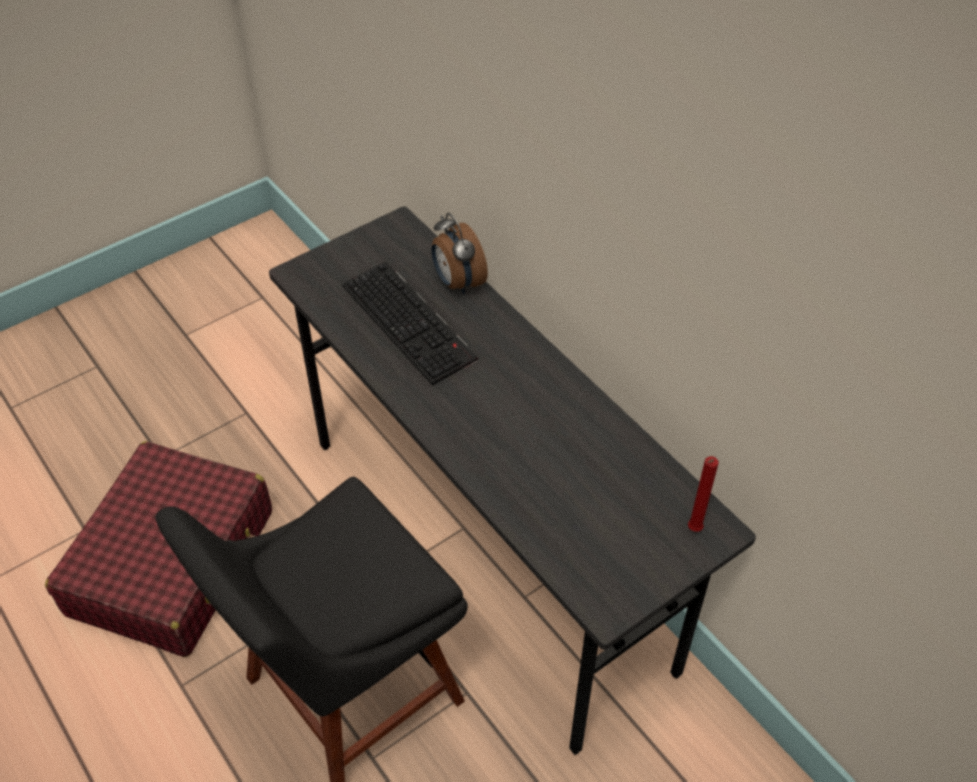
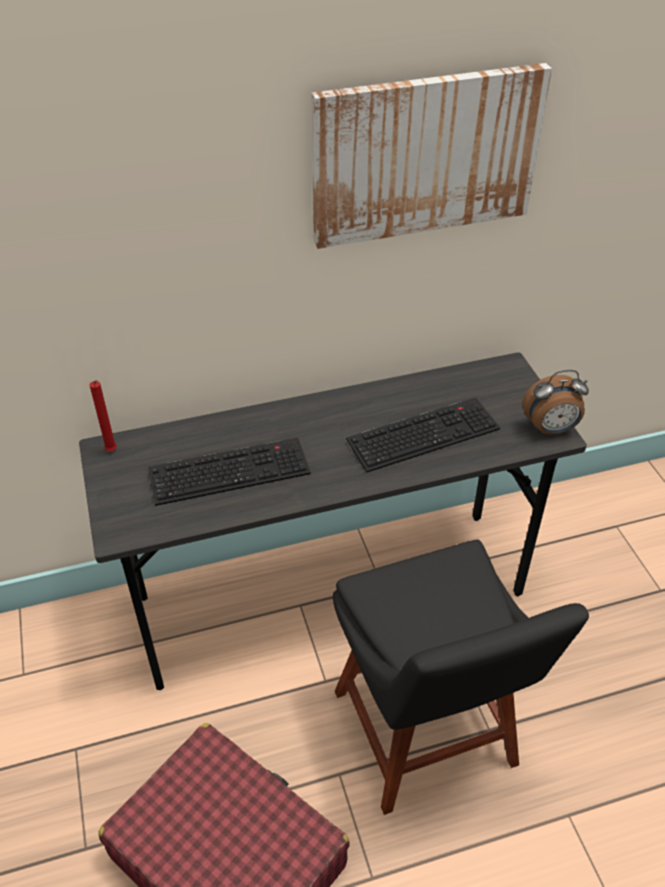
camera: 70 degrees left, 5 degrees down
alarm clock [431,213,488,294] -> alarm clock moved to [522,370,589,434]
red candle [688,456,719,532] -> red candle moved to [89,380,117,451]
none -> picture [311,63,552,249]
none -> keyboard [346,398,500,473]

